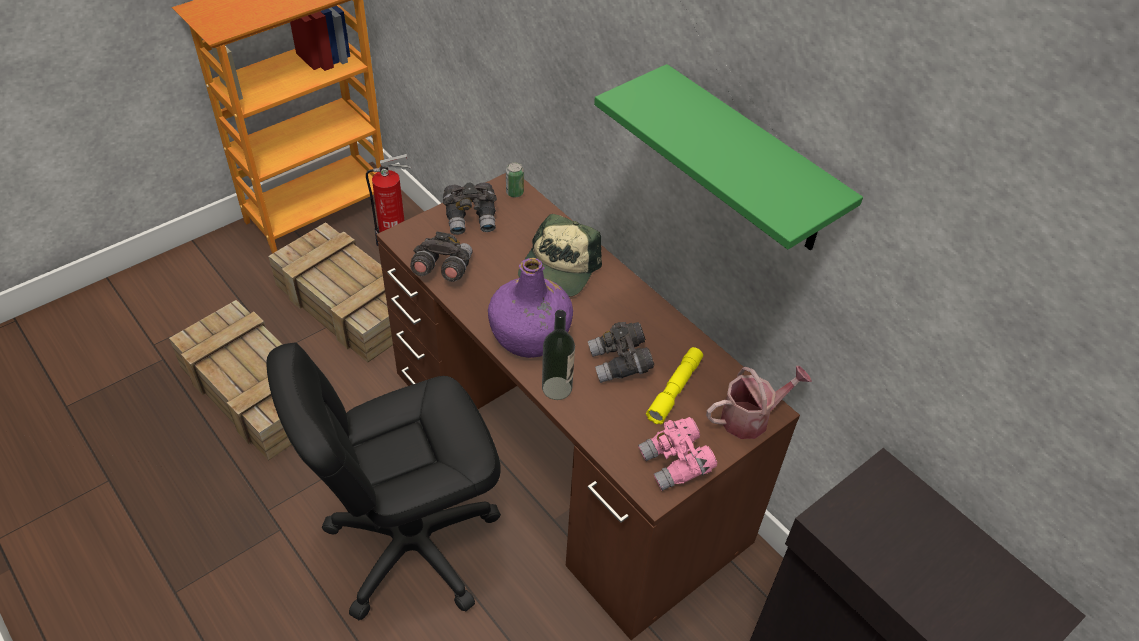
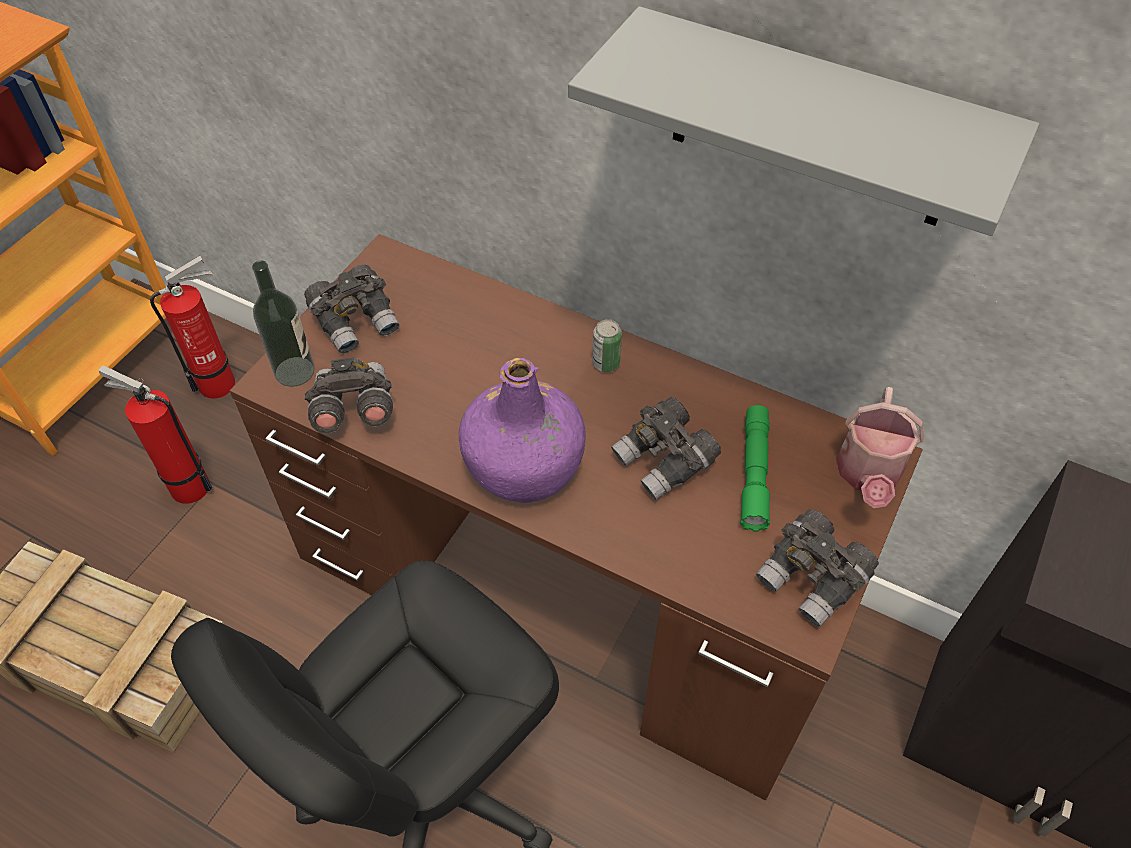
camera: 20 degrees left, 5 degrees up
crate [268,222,393,363] -> fire extinguisher [99,365,212,504]
can [506,162,524,197] -> can moved to [592,319,622,372]
cap [518,214,602,297] -> none
bottle [542,310,575,400] -> bottle moved to [252,260,315,387]
green shelf [594,64,863,250] -> grey shelf [568,6,1040,236]
pink binoculars [638,417,717,491] -> grey binoculars [756,509,879,627]
yellow flashlight [646,347,703,424] -> green flashlight [741,405,770,531]
watering can [706,366,812,439] -> watering can turned 150 degrees clockwise [836,387,924,508]

